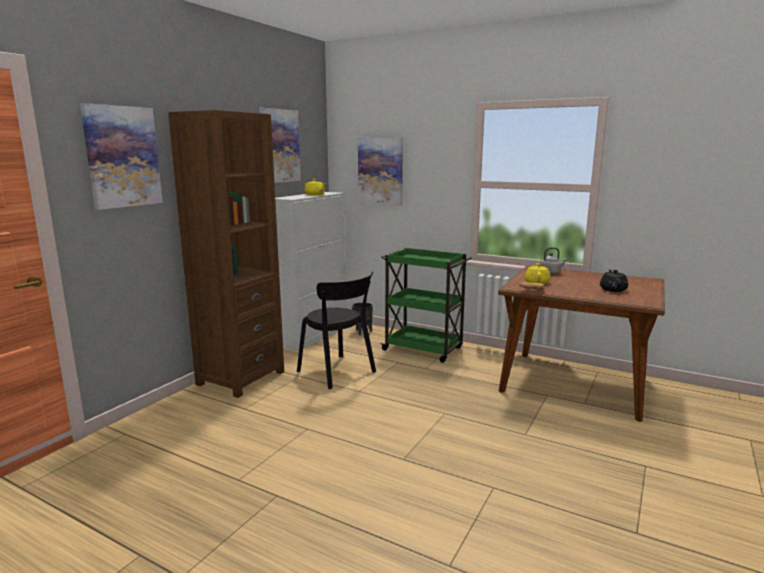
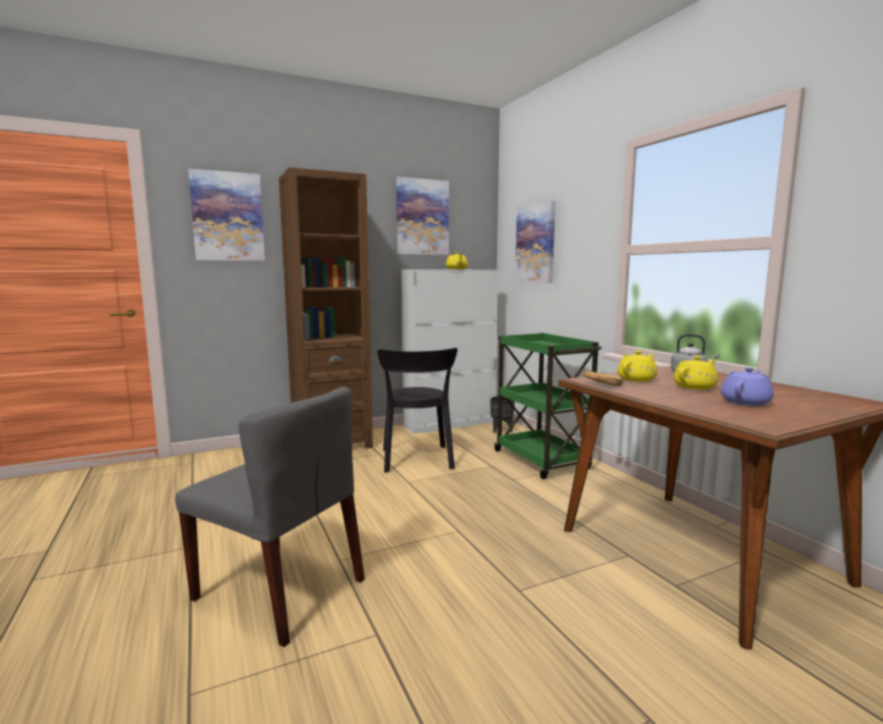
camera: 35 degrees right, 5 degrees down
black teapot [600,269,628,292] -> purple teapot [721,367,774,406]
none -> grey chair [175,387,365,647]
none -> yellow teapot [673,356,718,390]

